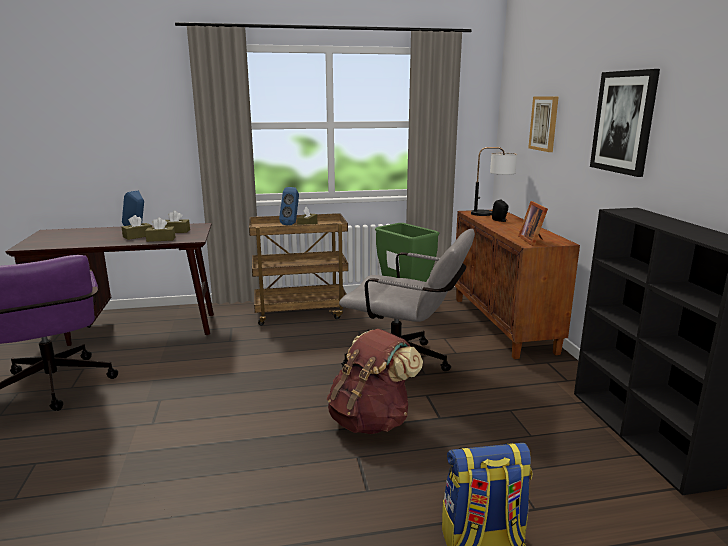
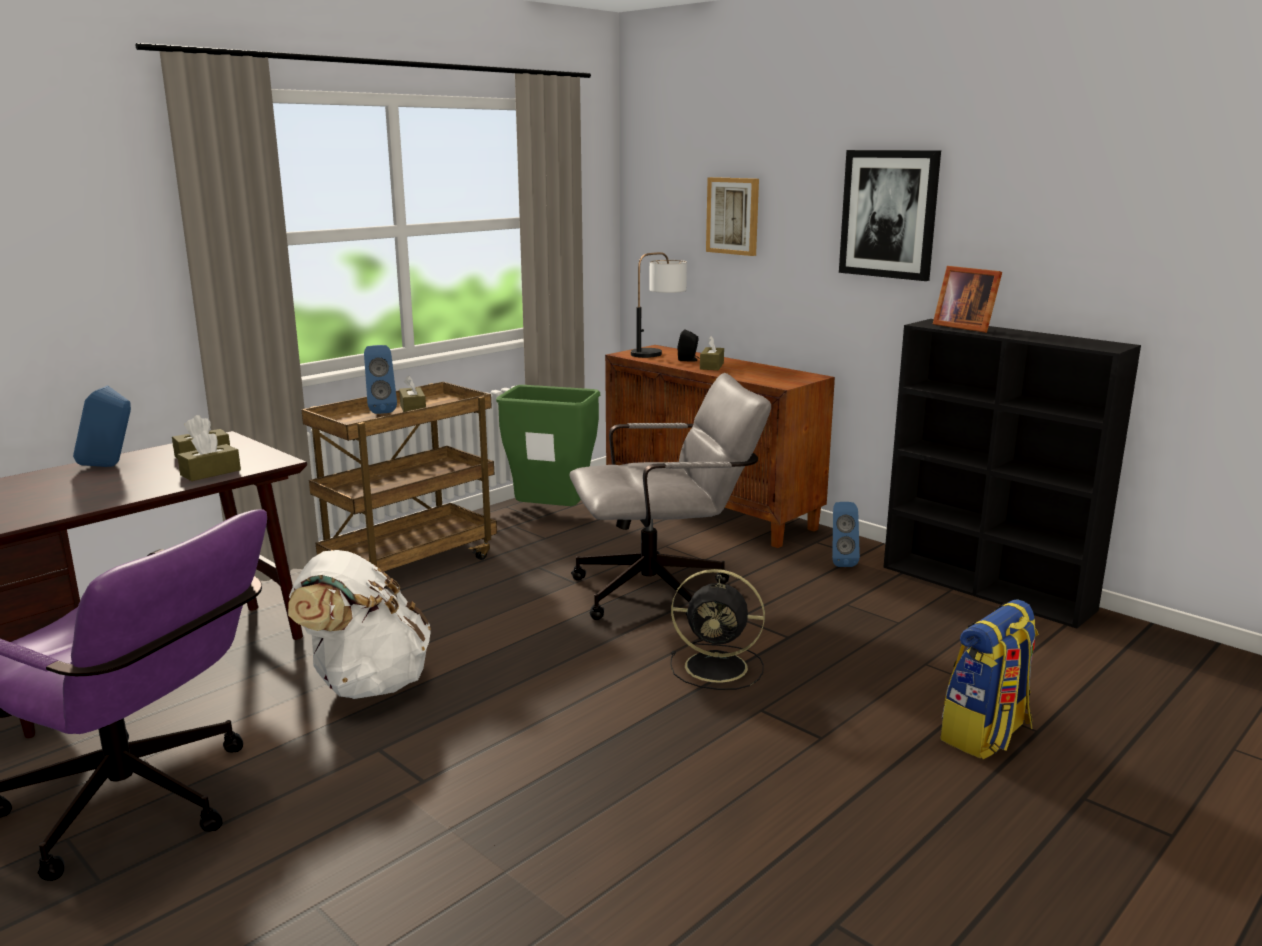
camera: 35 degrees left, 0 degrees up
brown tissue box [122,215,152,240] -> brown tissue box moved to [700,336,724,370]
brown backpack [327,329,423,434] -> black fan [670,569,765,690]
picture frame [518,201,548,246] -> picture frame moved to [933,266,1002,333]
none -> white backpack [288,550,431,699]
none -> blue speaker [832,502,860,567]

